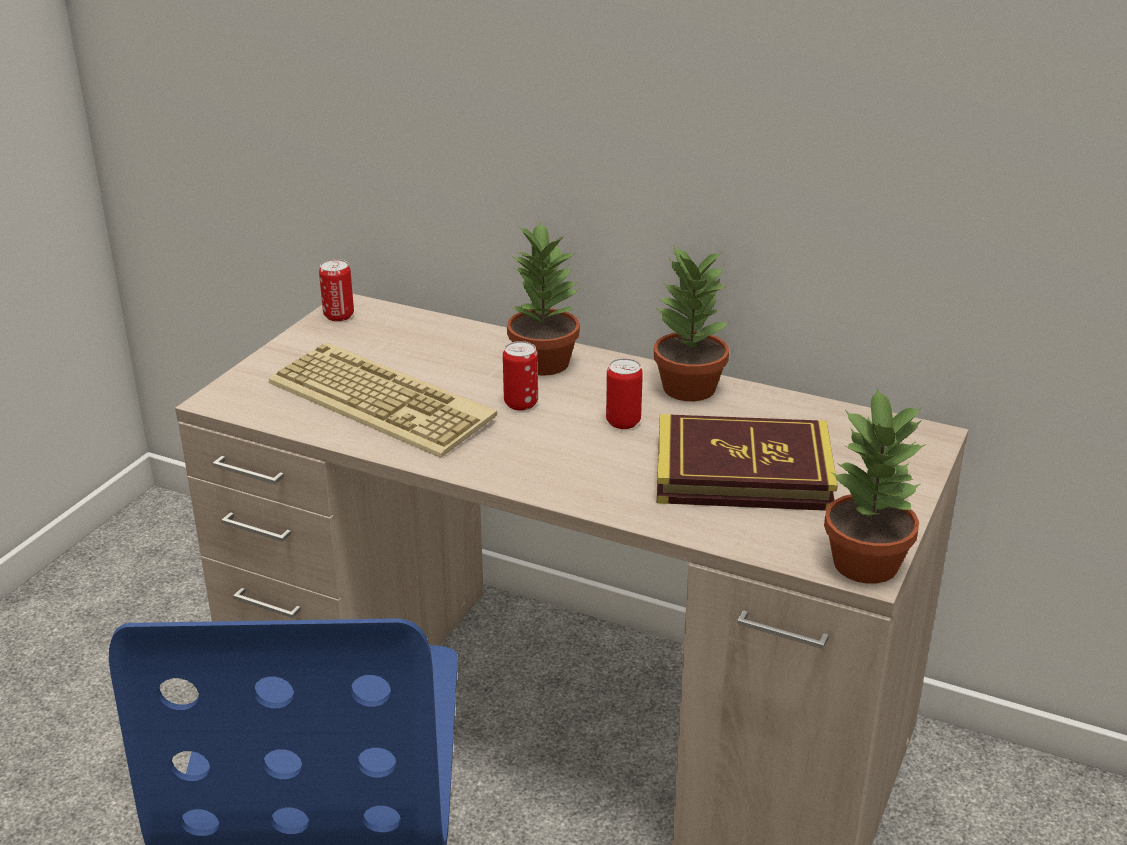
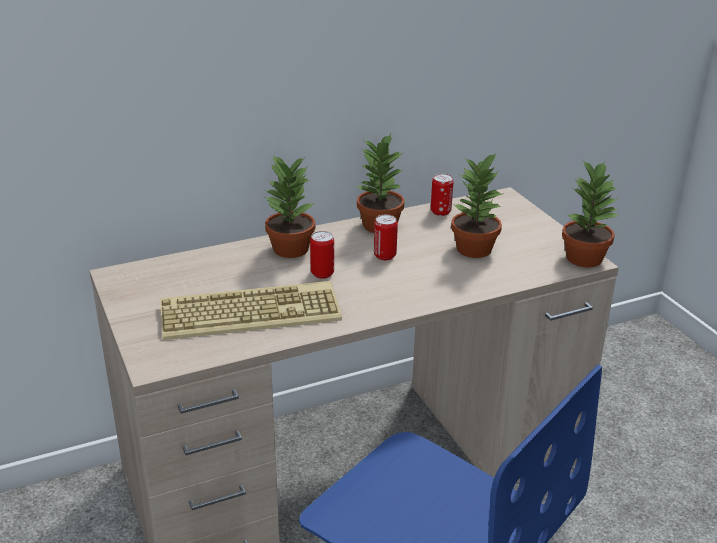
camera: 50 degrees left, 0 degrees up
can [319,259,354,321] -> can moved to [431,174,453,216]
book [657,414,838,511] -> potted plant [451,152,504,258]

